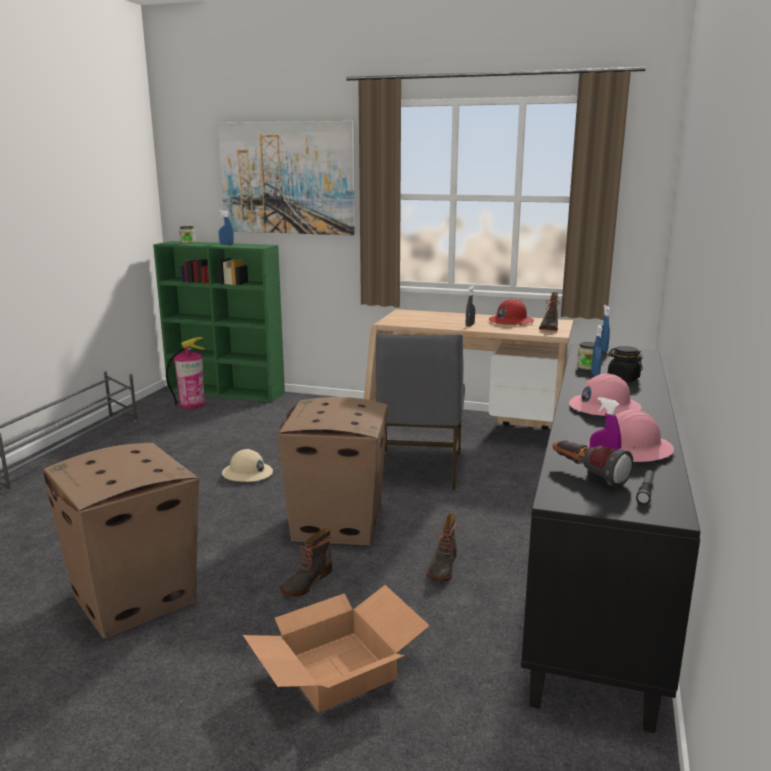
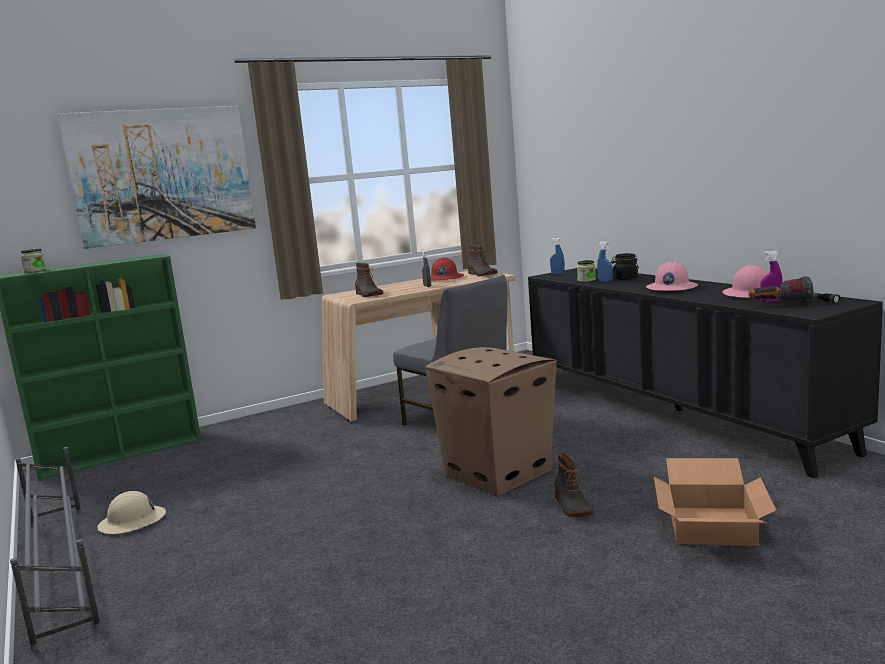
camera: 45 degrees left, 5 degrees down
cardboard box [44,443,199,639] -> none
fire extinguisher [166,337,205,409] -> none
blue spray bottle [219,210,234,245] -> none
beige hard hat [222,449,273,482] -> beige hard hat moved to [98,491,166,534]
boot [427,513,457,581] -> boot moved to [355,263,383,297]

